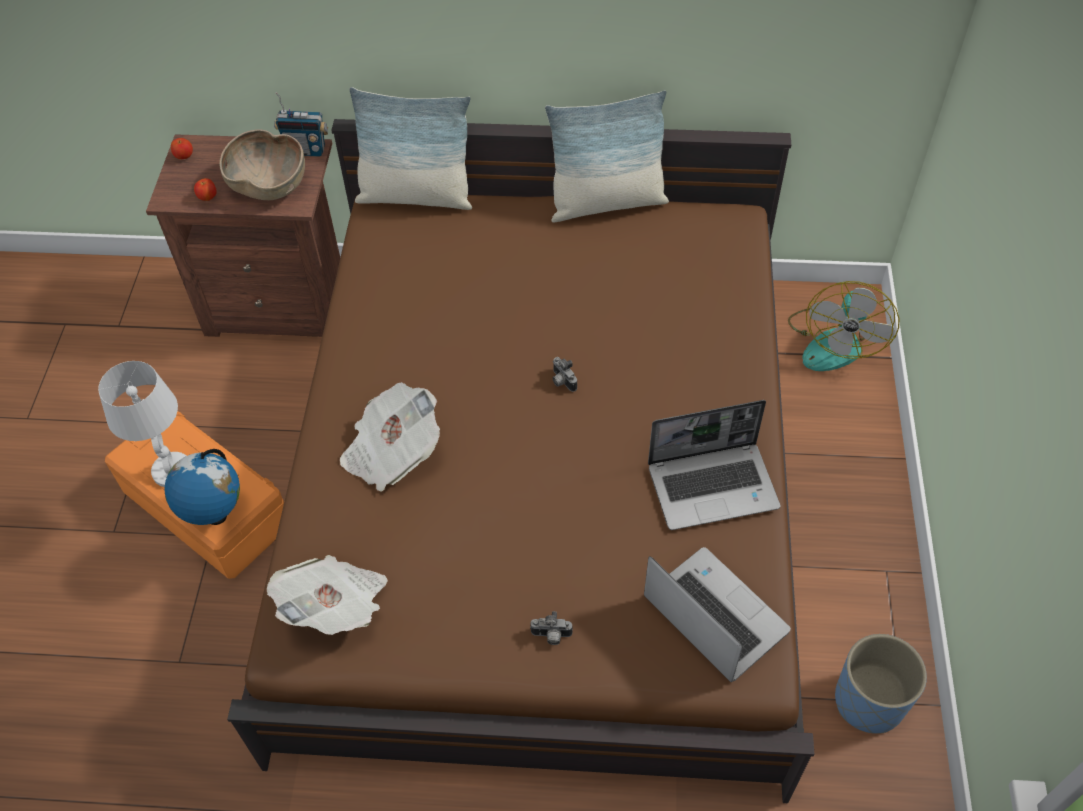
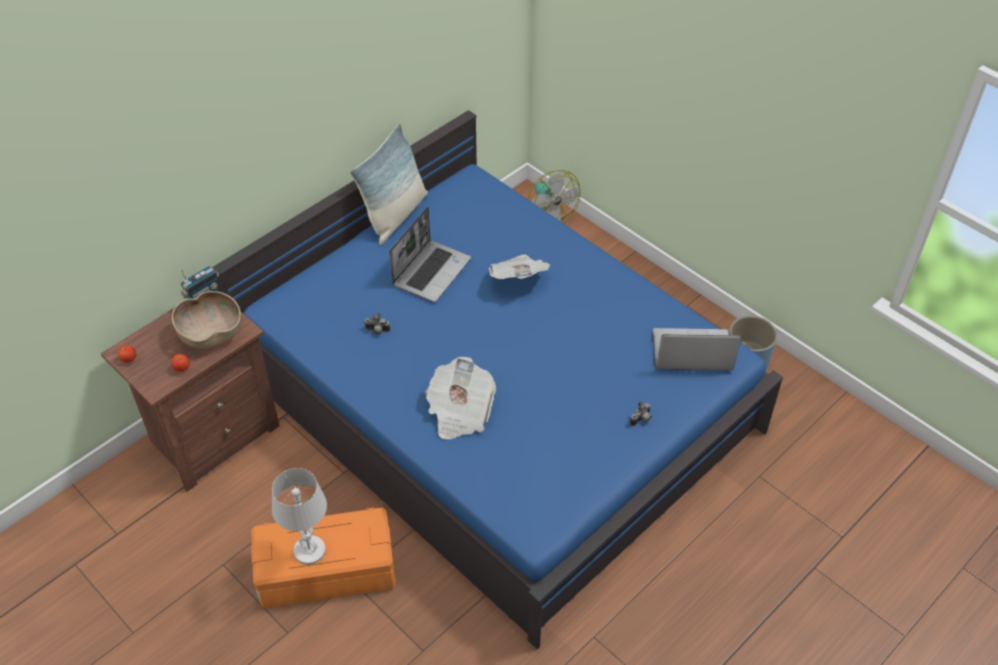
camera: 50 degrees left, 5 degrees down
globe [164,449,240,525] -> none
brown bed [227,119,814,803] -> blue bed [212,110,783,649]
newspaper [267,555,388,635] -> newspaper moved to [489,255,550,279]
pillow [350,87,472,210] -> none
camera [552,357,577,392] -> camera moved to [364,313,390,335]
laptop [648,400,781,530] -> laptop moved to [389,207,471,302]

